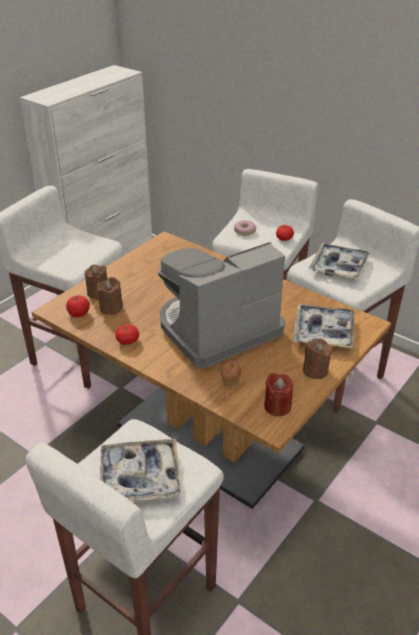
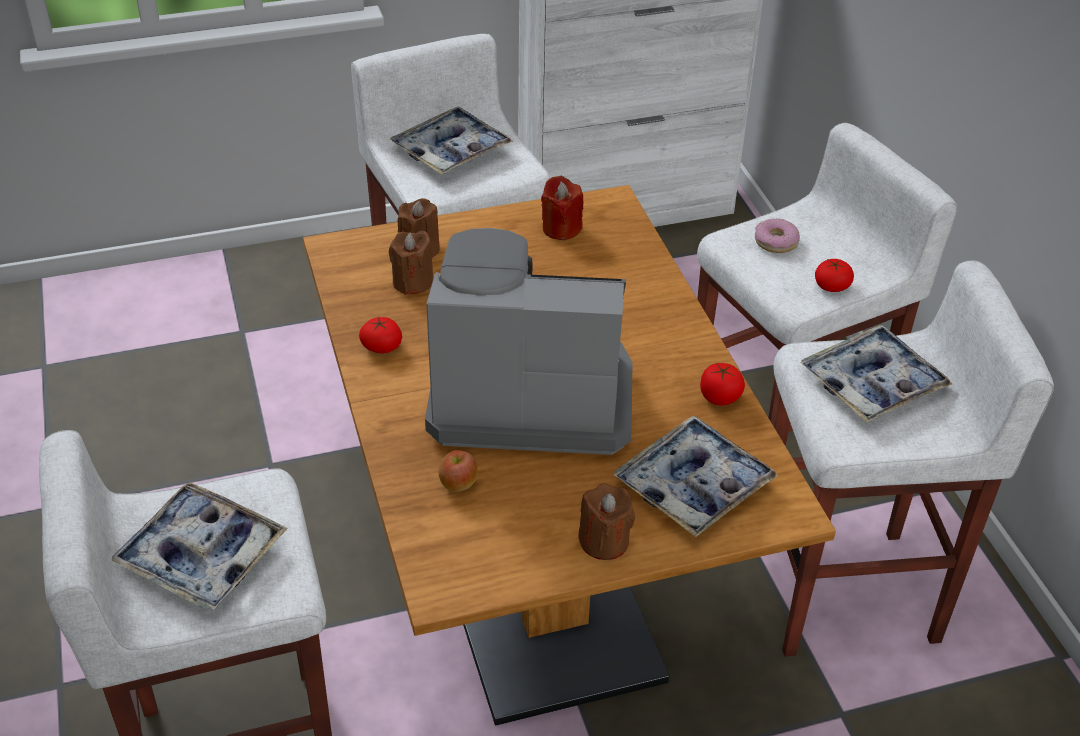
camera: 35 degrees right, 5 degrees up
tomato [66,296,90,318] -> tomato moved to [700,363,745,405]
red candle [264,373,293,416] -> red candle moved to [541,176,583,240]
none -> tray [389,107,513,175]

